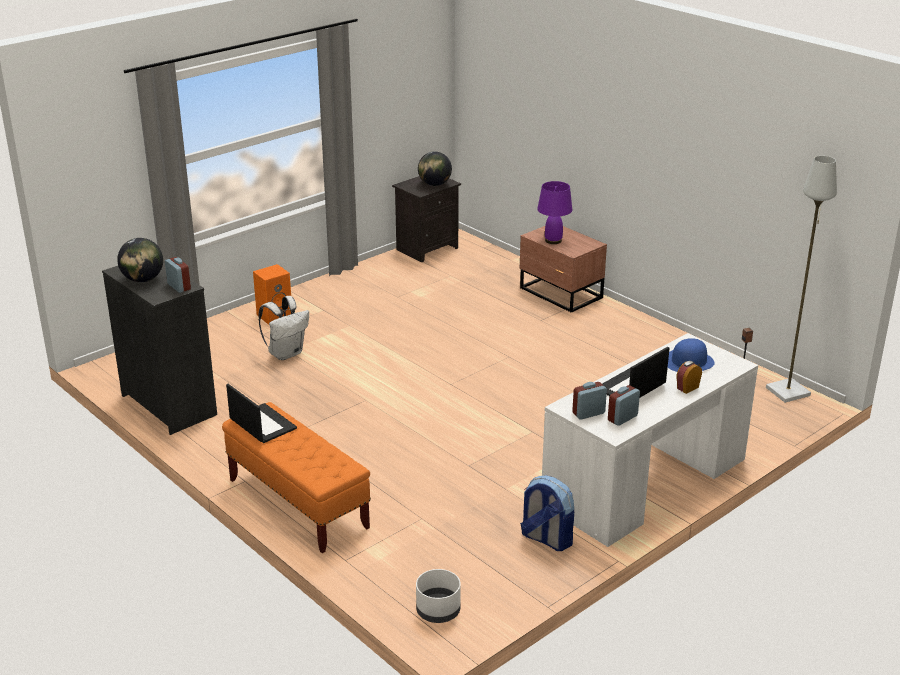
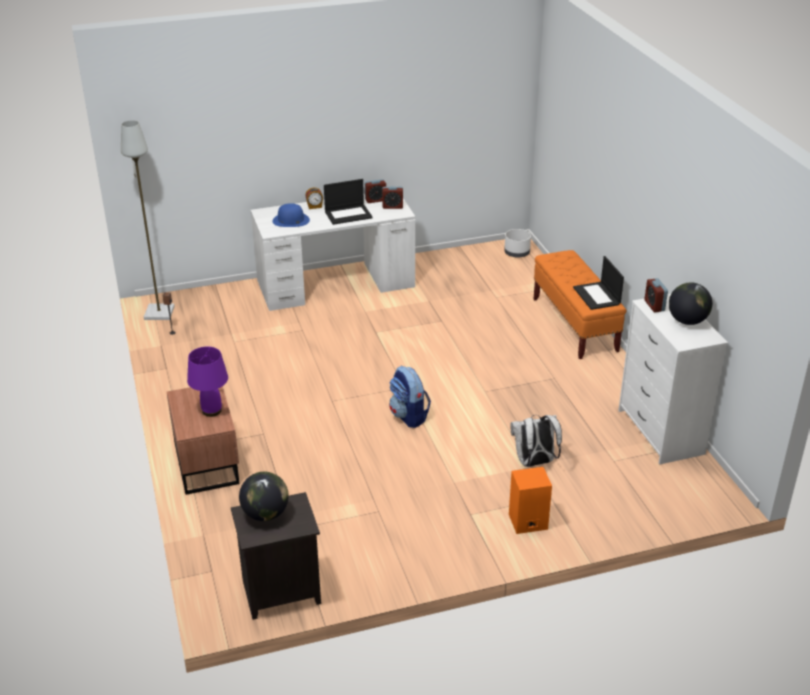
camera: 155 degrees left, 5 degrees up
black dresser [102,263,217,435] -> white dresser [618,294,728,464]
backpack [520,476,574,551] -> backpack moved to [389,366,431,428]

